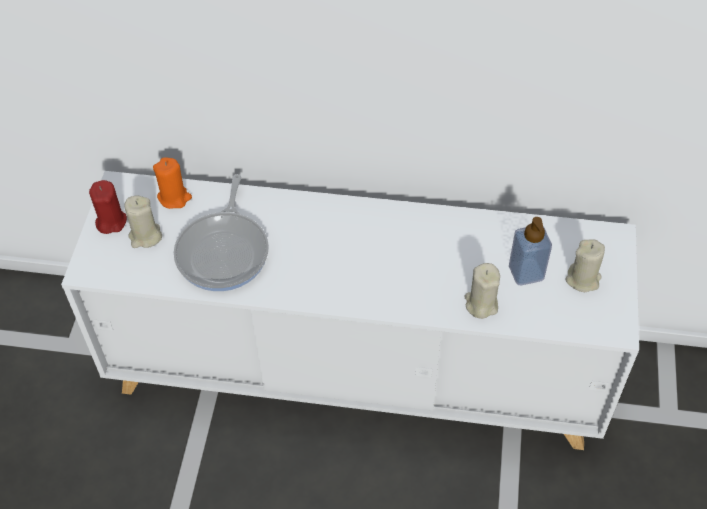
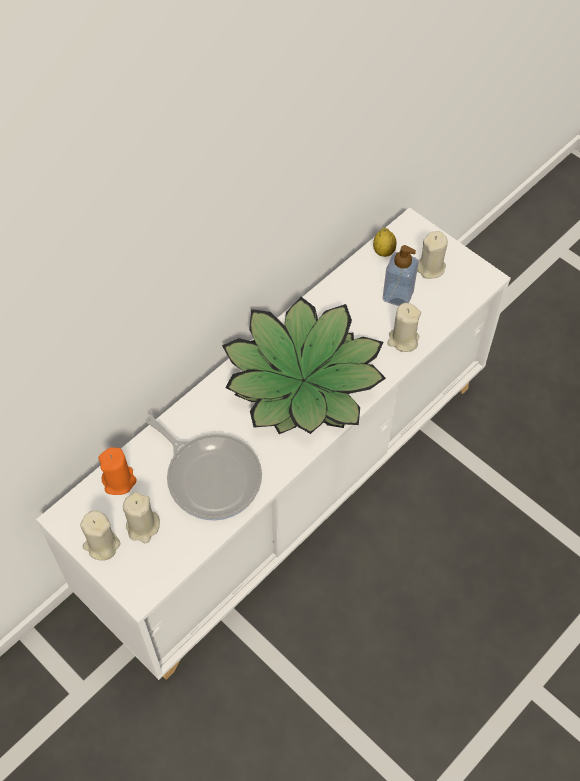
camera: 55 degrees left, 5 degrees up
red candle [89,180,127,234] -> beige candle [80,510,120,561]
none -> potted plant [222,297,386,434]
none -> lemon [373,228,397,257]

